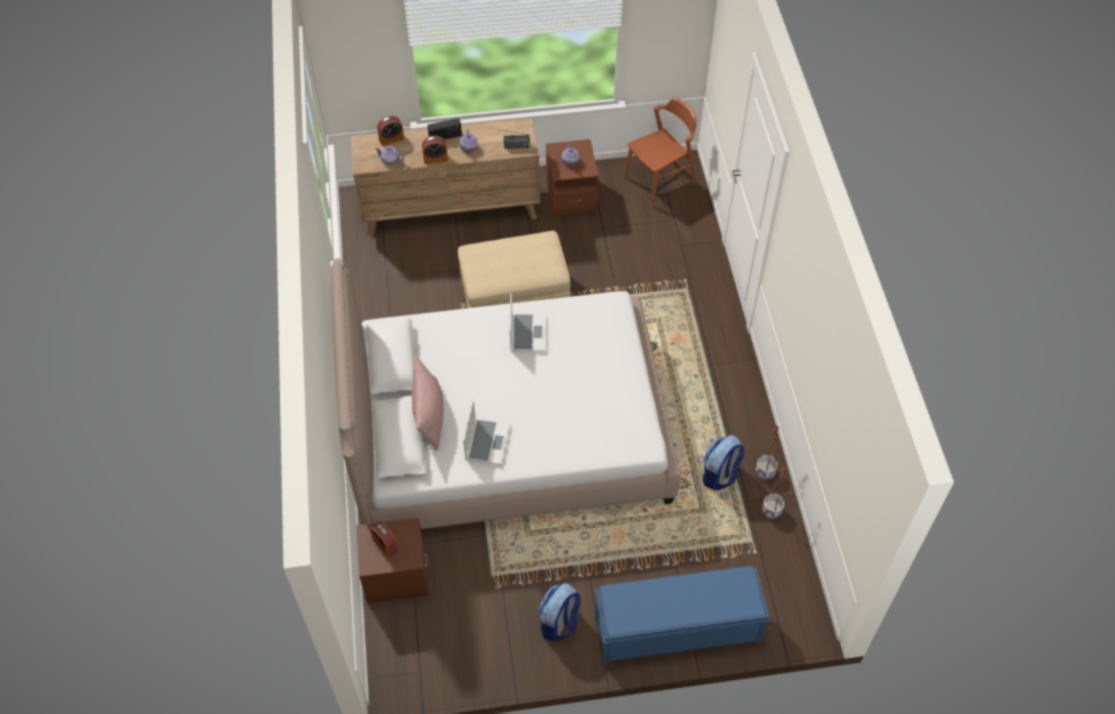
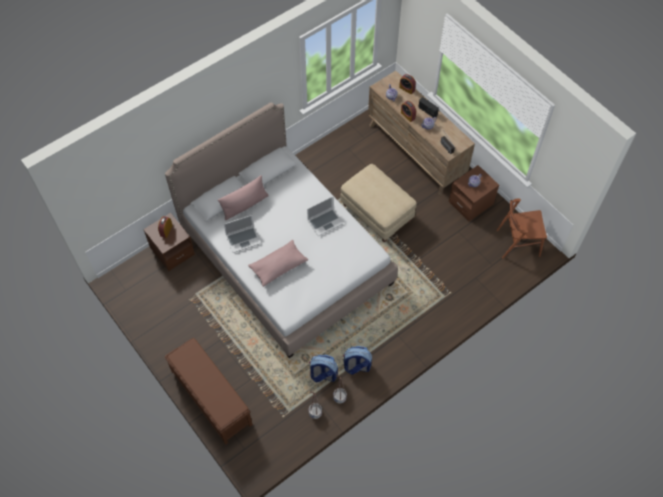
camera: 60 degrees right, 5 degrees up
backpack [539,583,581,642] -> backpack moved to [343,346,372,375]
blue bench [595,566,770,667] -> brown bench [164,337,253,445]
brown chair [624,97,697,207] -> brown chair turned 150 degrees clockwise [496,199,547,259]
none -> pink pillow [248,240,308,287]

